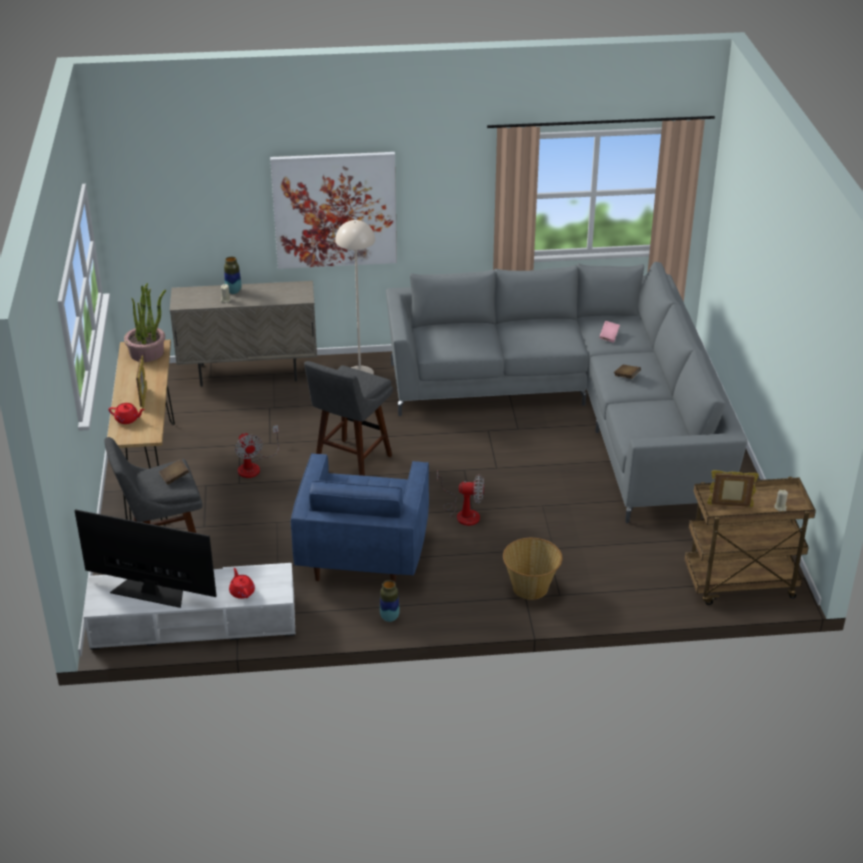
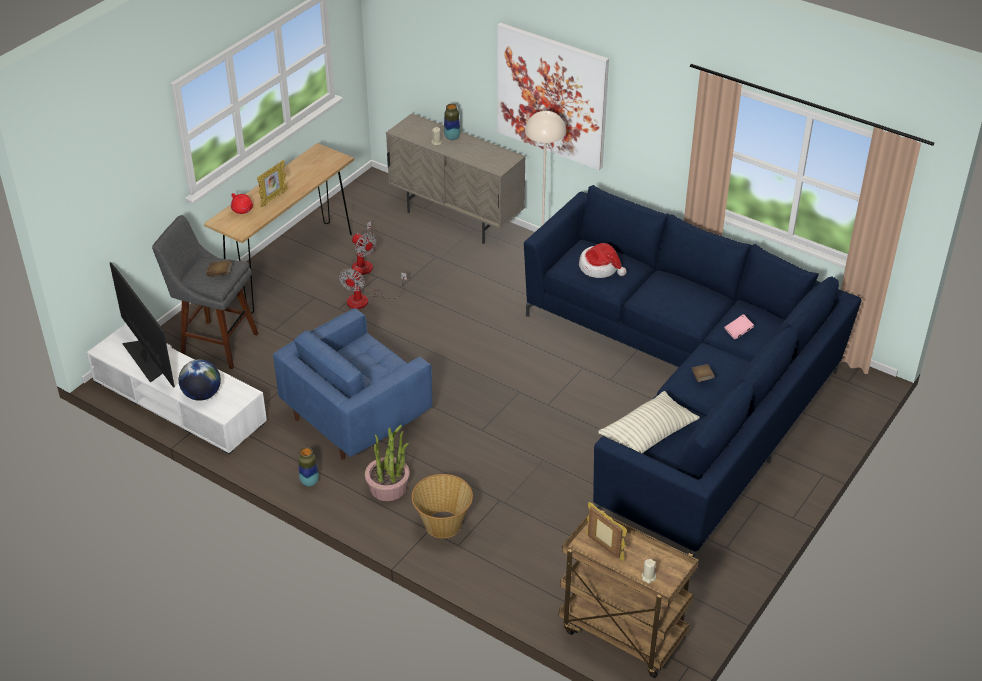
camera: 40 degrees right, 5 degrees up
potted plant [124,283,166,362] -> potted plant moved to [365,425,410,501]
red teapot [229,568,255,599] -> globe [179,359,221,401]
grey stool [304,361,393,476] -> none
grey sofa [386,262,747,523] -> blue sofa [524,185,861,558]
fan [437,471,484,526] -> fan moved to [352,221,377,275]
none -> hat [579,243,627,278]
none -> pillow [598,391,700,453]

